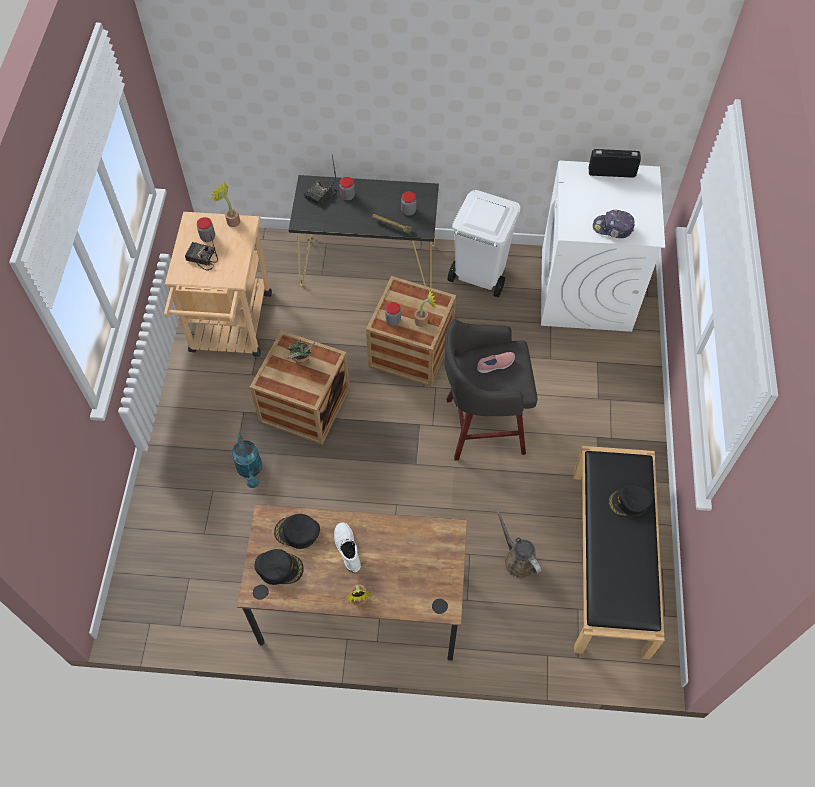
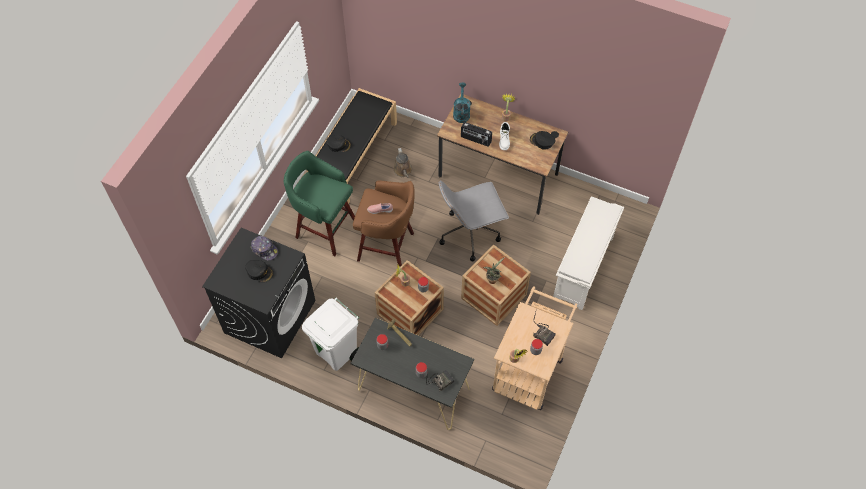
camera: 160 degrees left, 0 degrees up
turquoise watering can [231,434,262,488] -> turquoise watering can moved to [453,83,471,123]
black cap [274,514,320,549] -> black cap moved to [245,260,273,282]
grey stool [444,319,537,460] -> brown stool [353,180,415,266]
white washing machine [541,161,665,332] -> black washing machine [202,228,316,358]
radio [589,149,641,178] -> radio moved to [461,122,492,147]
none -> green stool [284,151,355,256]
none -> grey office chair [439,180,509,261]
none -> white shoe rack [553,196,624,310]

